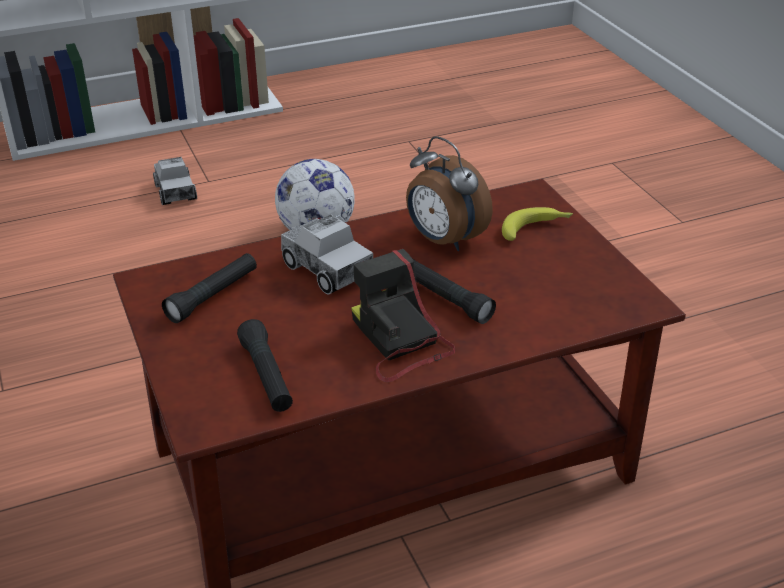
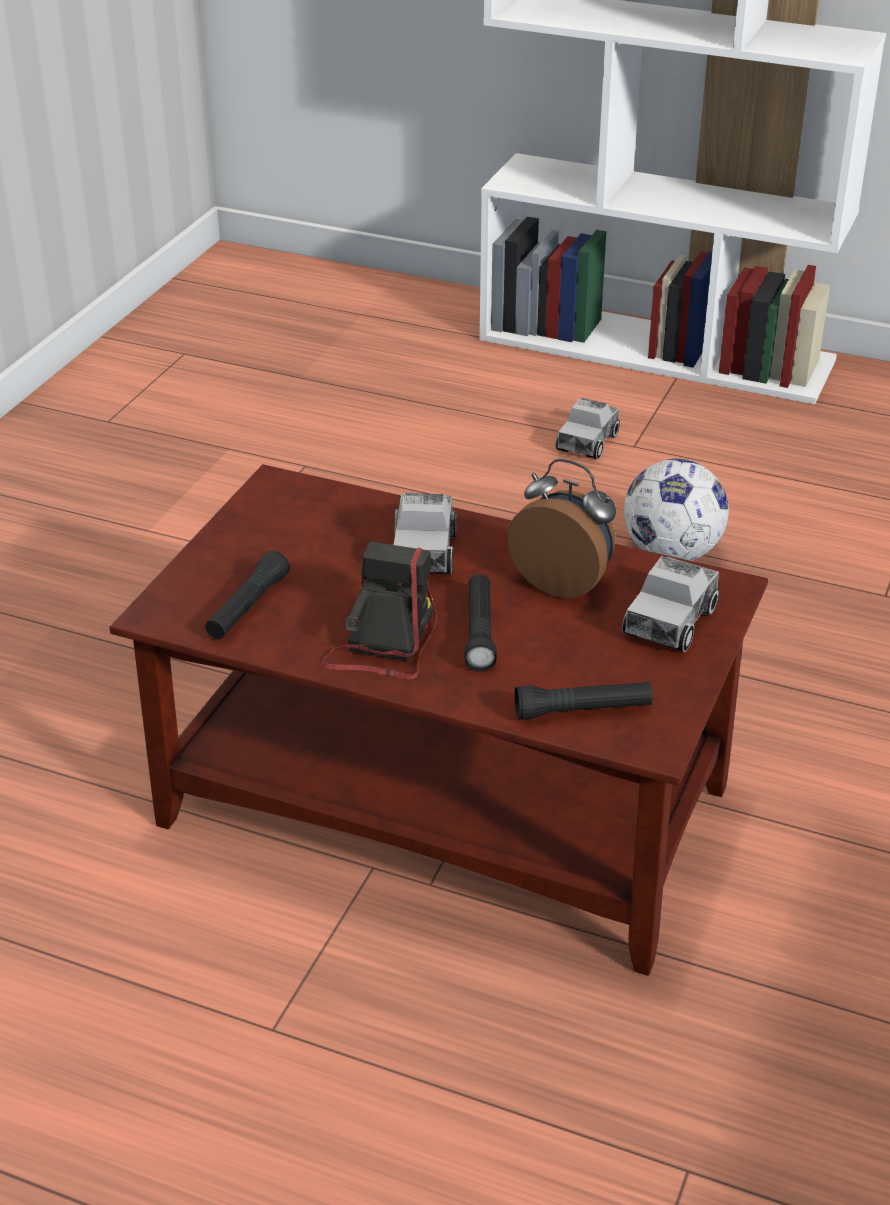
camera: 45 degrees right, 0 degrees up
black flashlight [162,253,257,323] -> black flashlight moved to [515,682,652,720]
alarm clock [406,136,493,251] -> alarm clock turned 120 degrees clockwise [507,459,616,598]
banana [502,207,573,241] -> toy truck [622,556,719,652]

